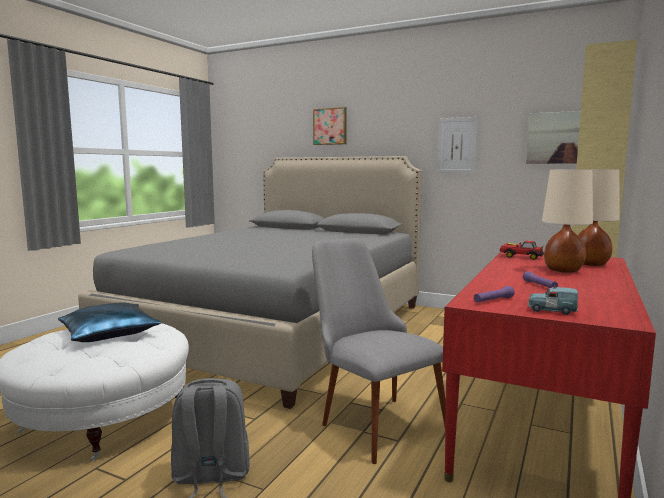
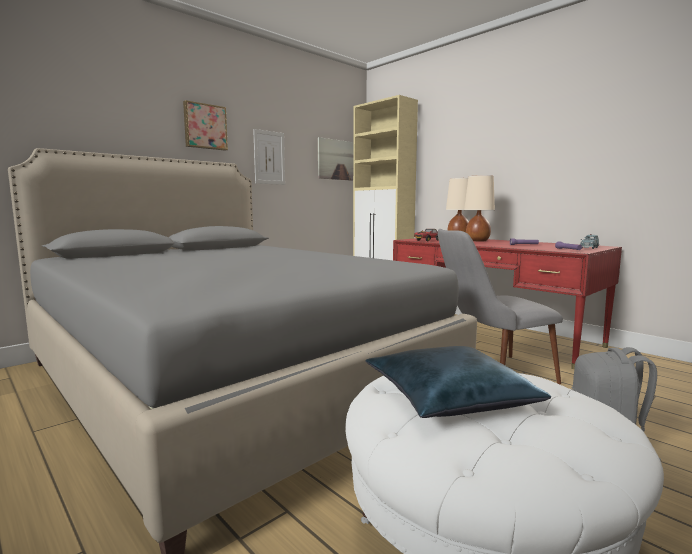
camera: 70 degrees left, 0 degrees up
picture [313,107,347,145] -> picture moved to [183,100,228,151]

